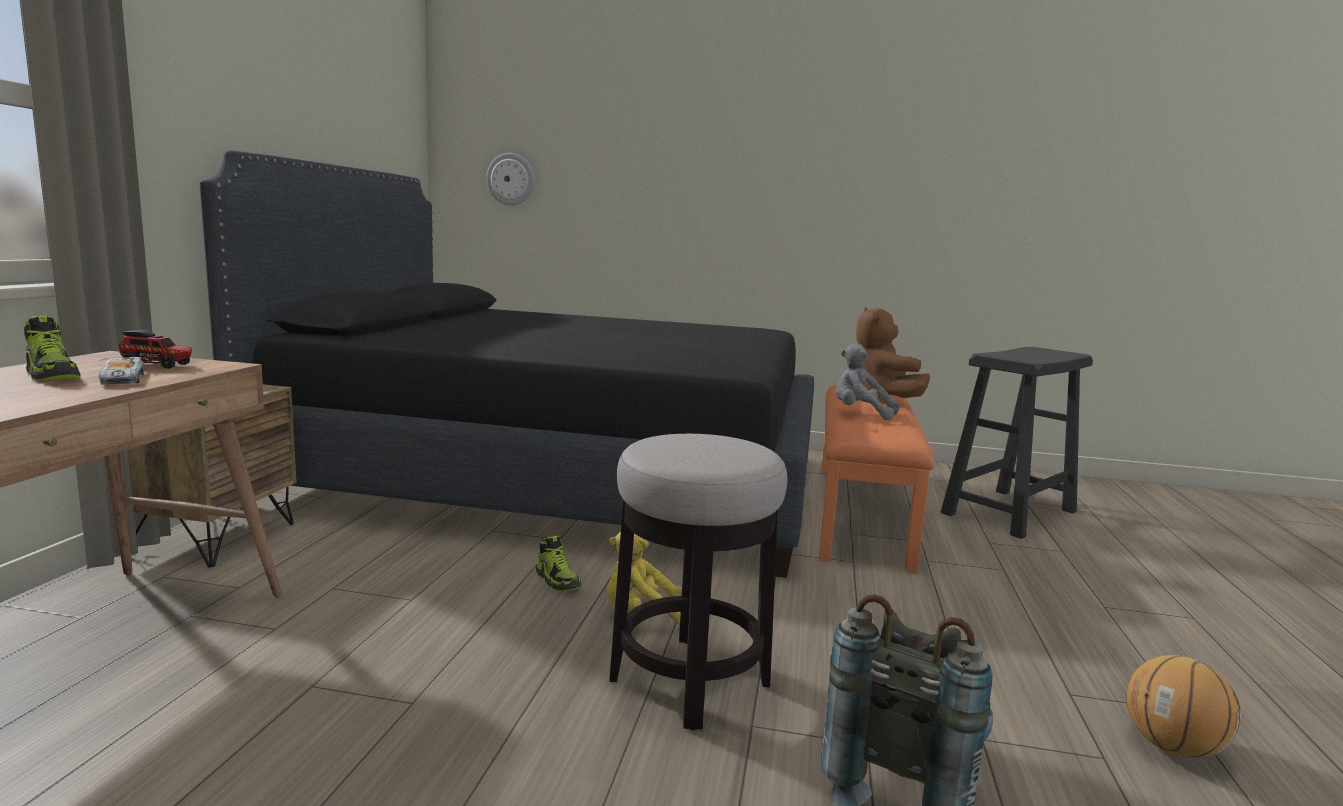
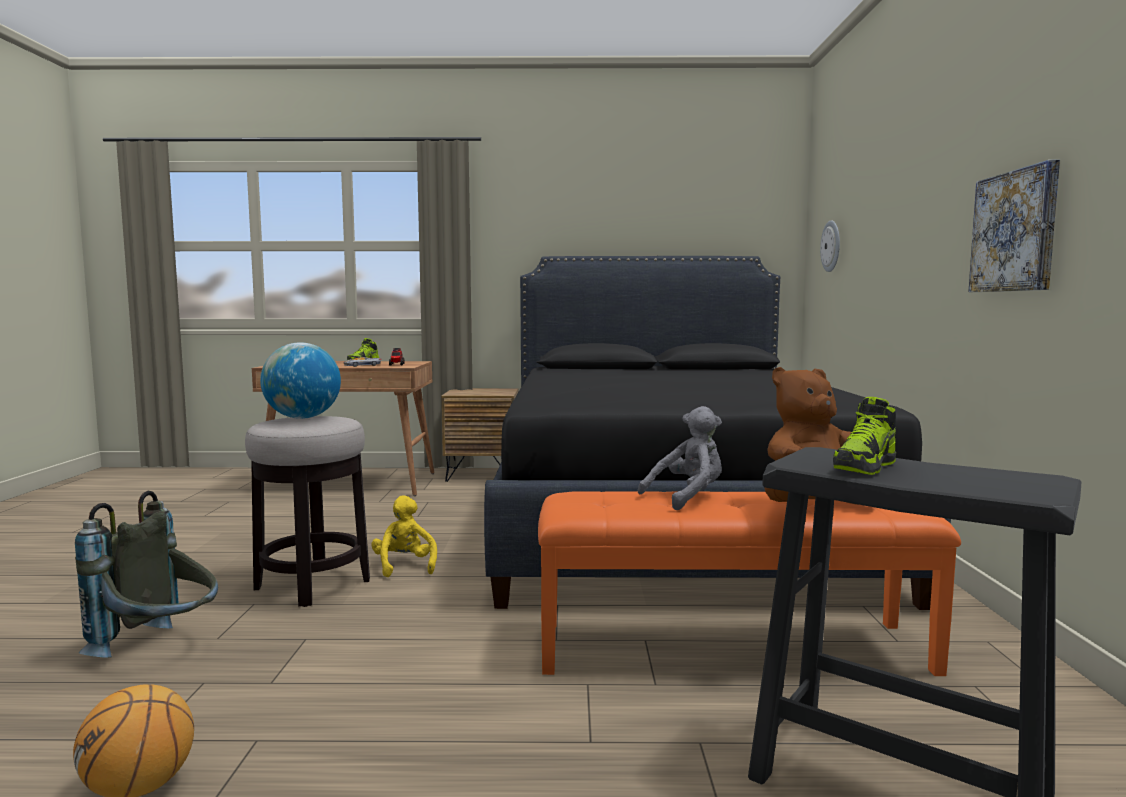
camera: 80 degrees right, 5 degrees down
shoe [536,535,581,591] -> shoe moved to [833,397,896,475]
grey plush toy [836,343,900,420] -> grey plush toy turned 45 degrees clockwise [638,406,722,510]
none -> globe [260,342,341,419]
none -> picture [968,160,1060,292]

